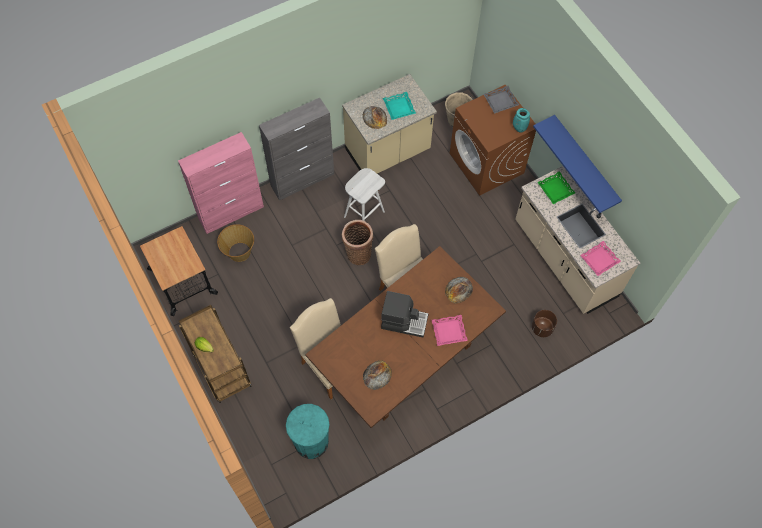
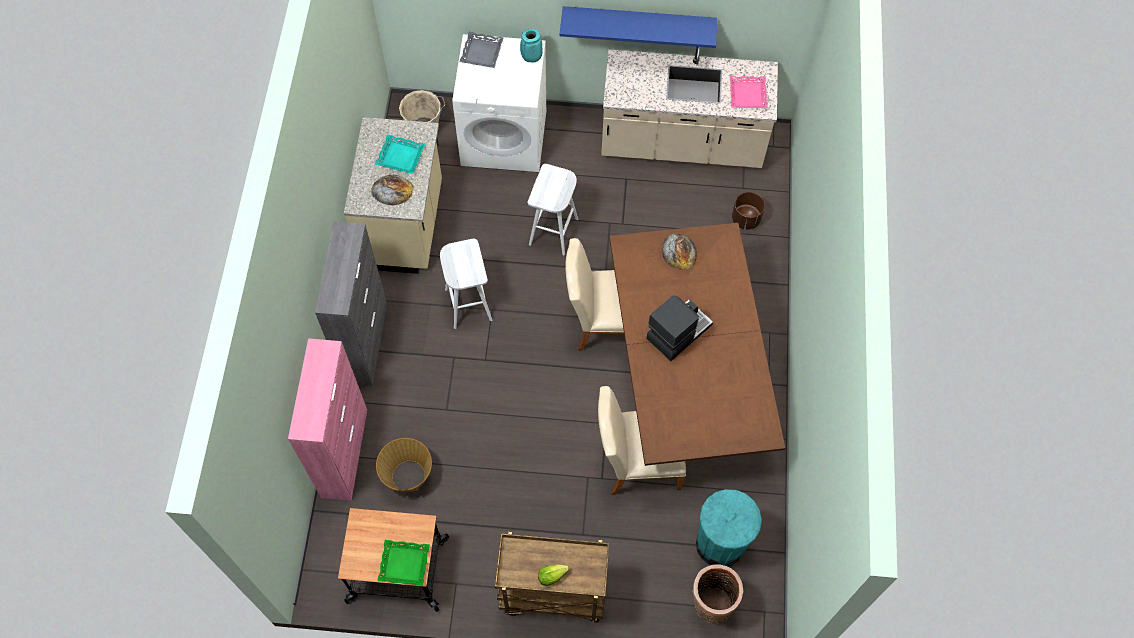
camera: 55 degrees left, 0 degrees up
basket [342,220,374,265] -> basket moved to [692,564,744,624]
bread [363,360,392,390] -> none
pink tray [432,315,468,346] -> none
brown washing machine [450,85,536,196] -> white washing machine [452,34,546,172]
green tray [538,171,575,204] -> green tray moved to [377,540,430,586]
none -> white stool [527,164,578,256]

